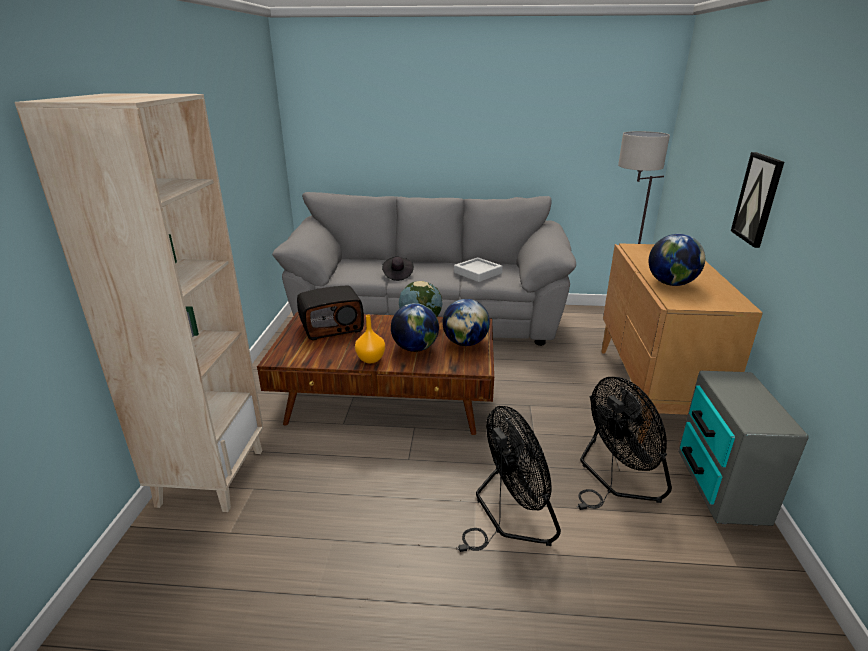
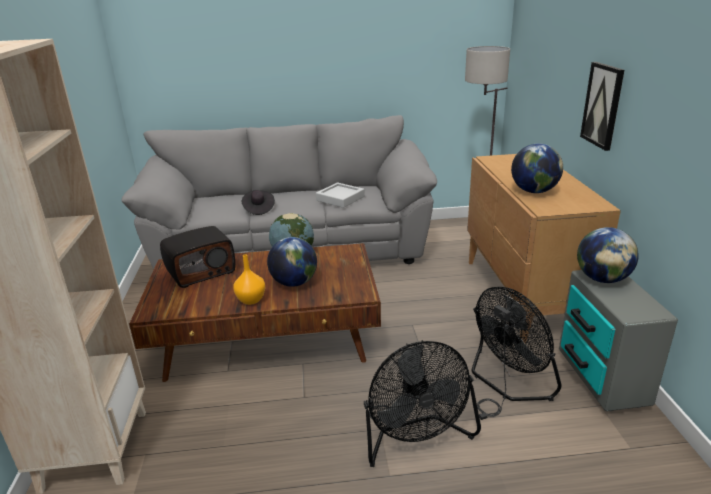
camera: 10 degrees left, 0 degrees up
globe [442,299,490,346] -> globe moved to [577,227,639,283]
black fan [456,406,561,552] -> black fan turned 105 degrees clockwise [364,340,481,467]

